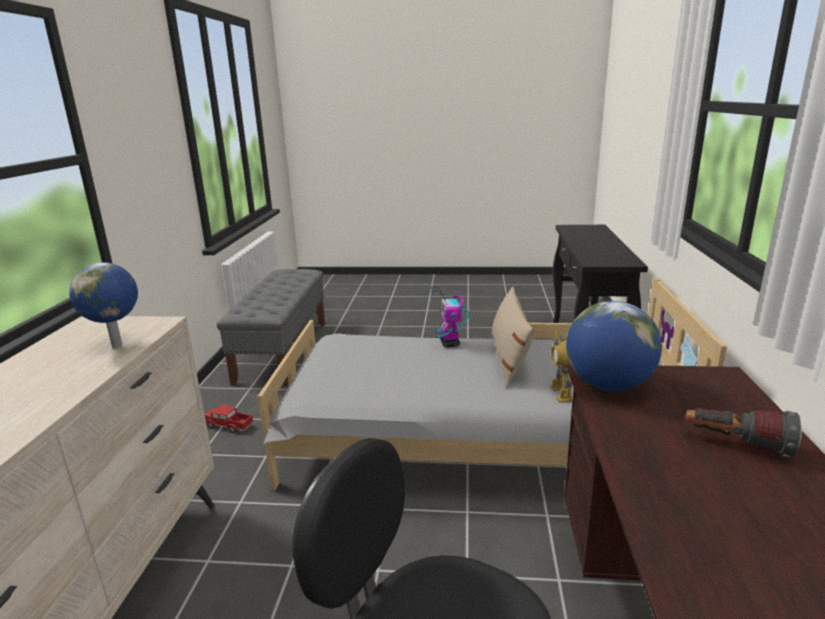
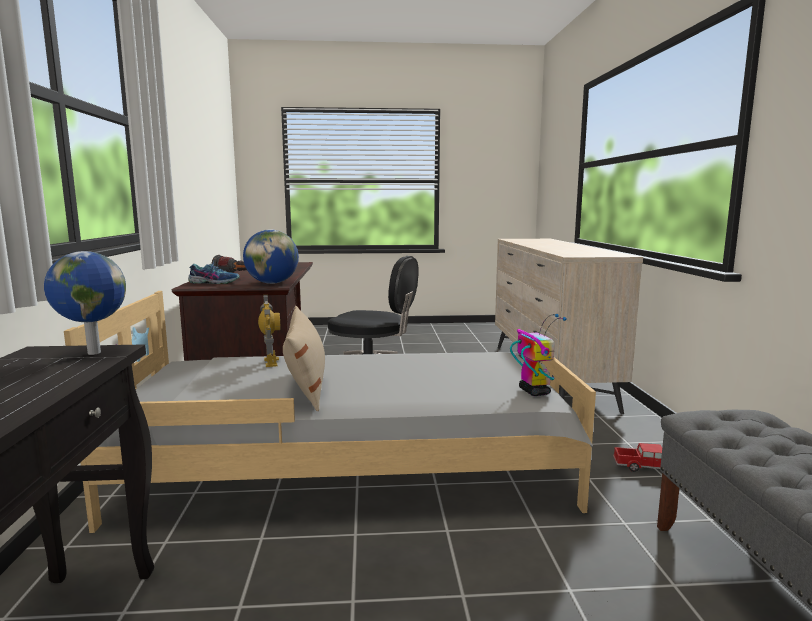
camera: 170 degrees right, 10 degrees down
globe [69,262,138,348] -> globe moved to [44,251,126,355]
toy robot [430,286,469,347] -> toy robot moved to [510,314,567,396]
none -> shoe [188,261,240,284]

